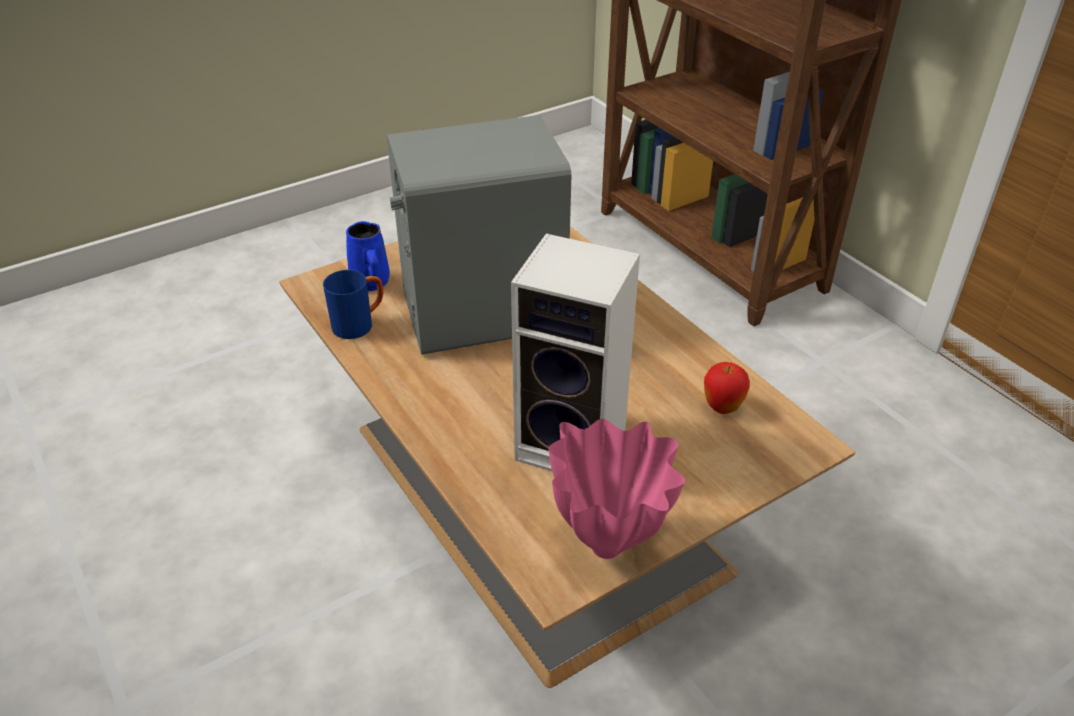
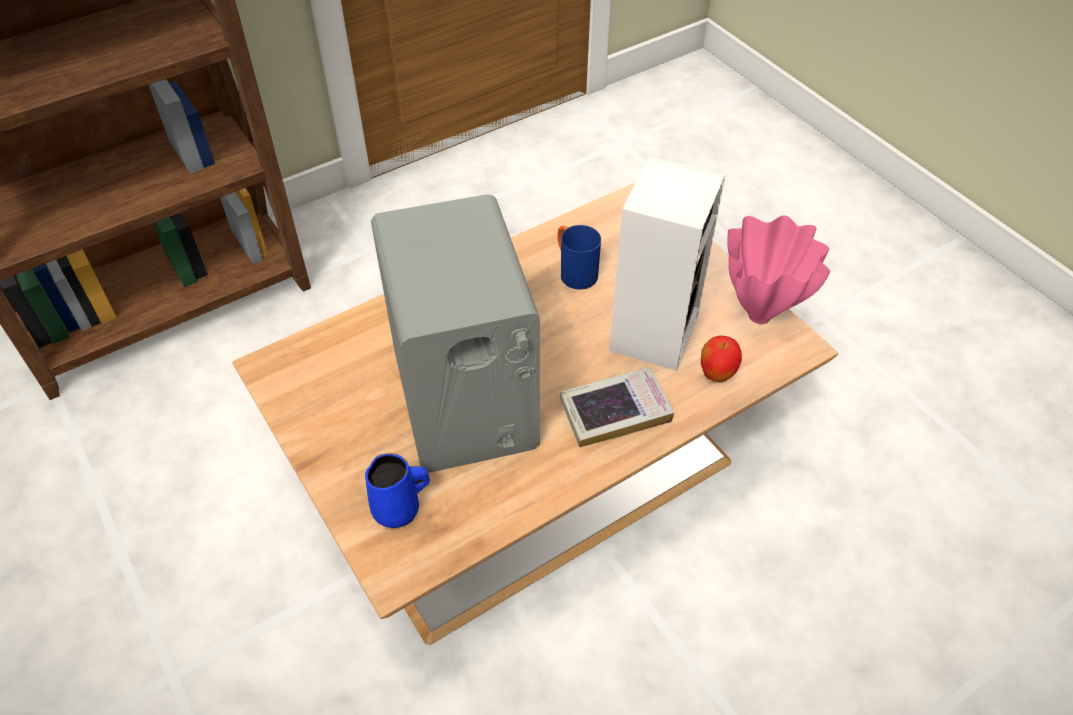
camera: 90 degrees left, 10 degrees up
blue mug [323,270,383,339] -> blue mug moved to [558,225,601,290]
apple [704,362,750,414] -> apple moved to [701,335,742,382]
none -> book [560,367,674,447]

